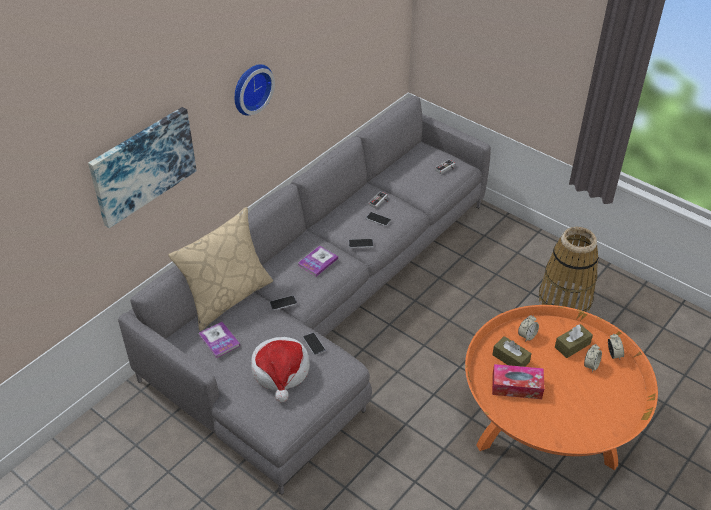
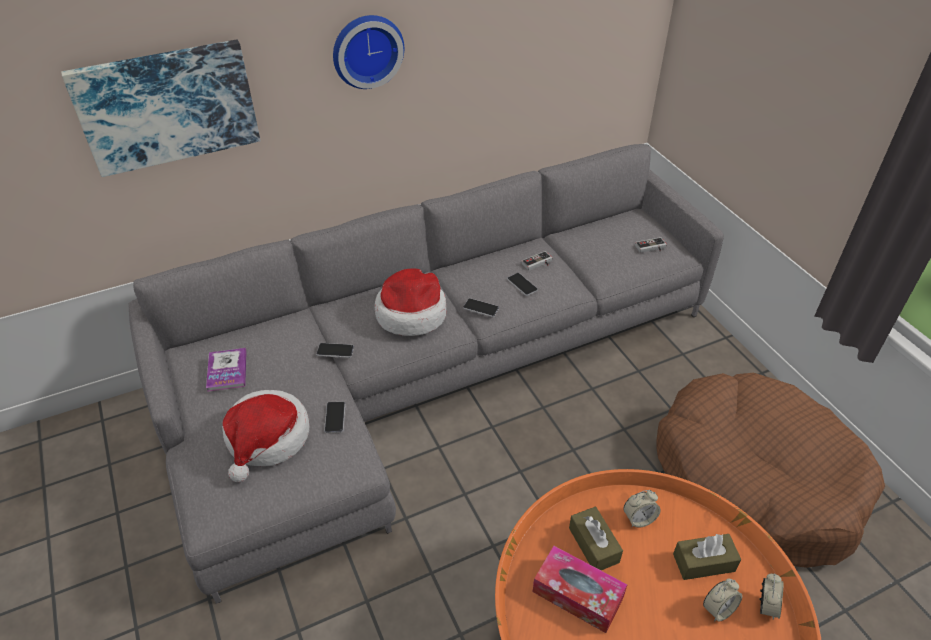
camera: 25 degrees right, 0 degrees up
beige pillow [168,207,273,331] -> none
book [298,246,338,277] -> hat [375,269,446,336]
basket [539,227,599,312] -> brown dog bed [656,373,885,568]

